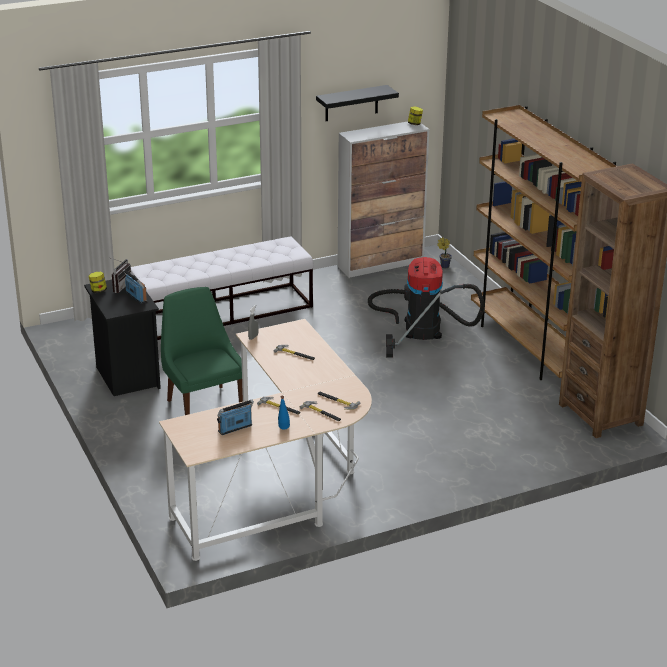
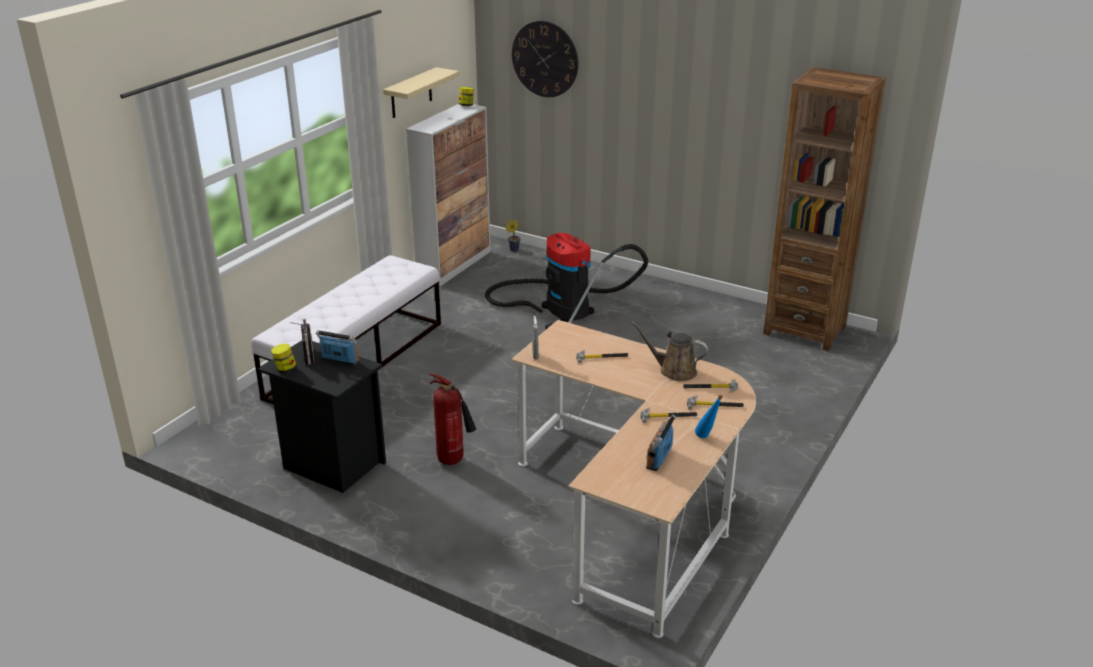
camera: 35 degrees left, 0 degrees up
green chair [161,287,243,415] -> fire extinguisher [430,373,476,465]
black shelf [316,85,399,121] -> beige shelf [383,67,460,118]
brown bookcase [471,105,617,380] -> none
none -> wall clock [512,21,578,97]
none -> brown watering can [631,321,708,381]

